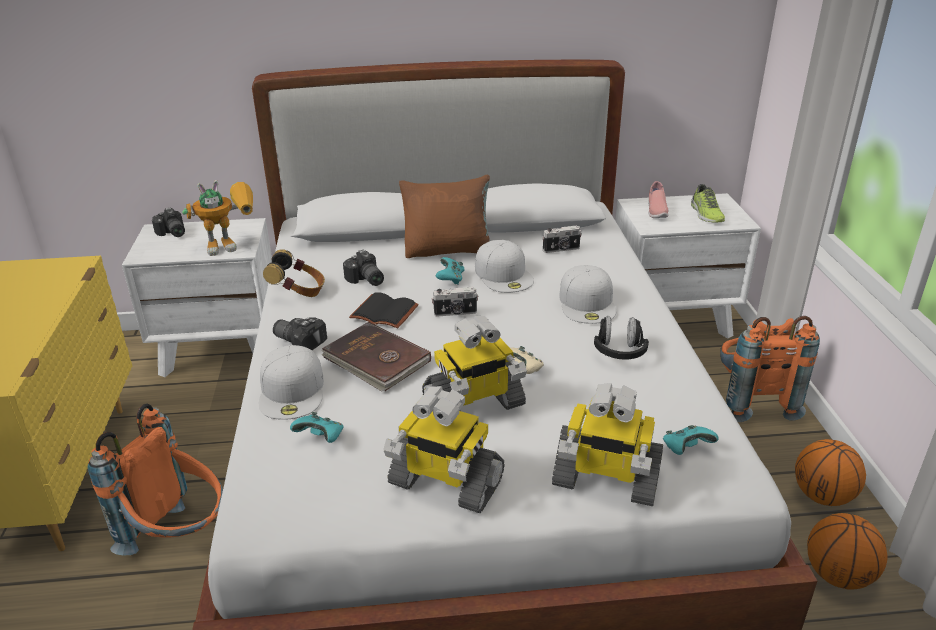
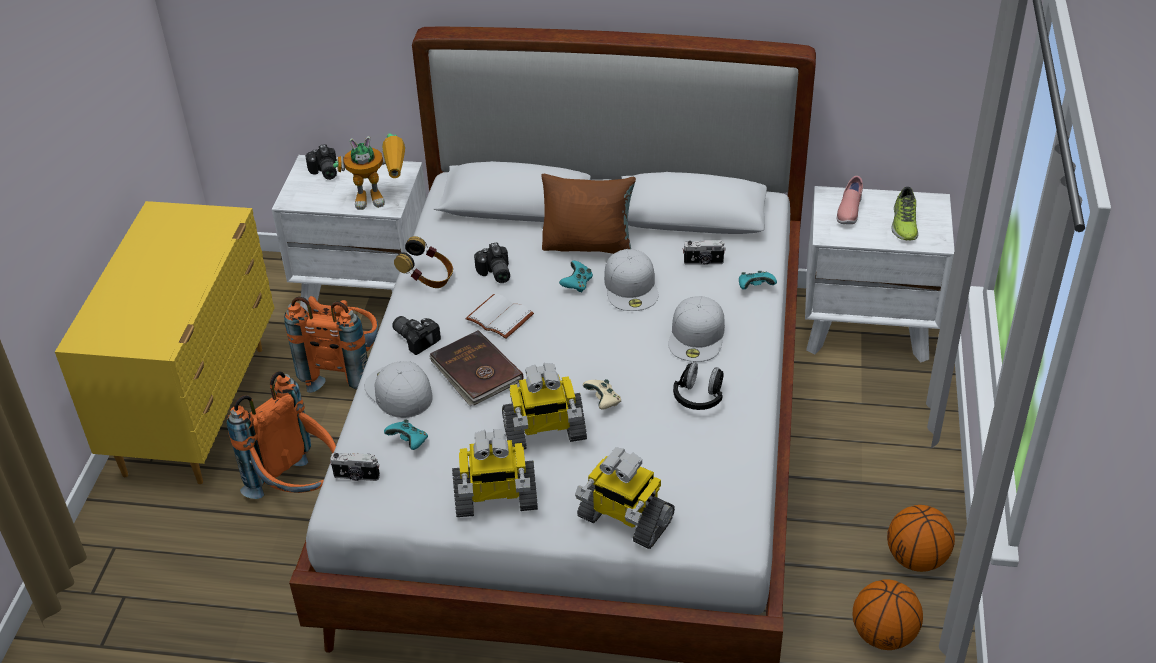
camera: 15 degrees right, 10 degrees up
white cap [259,345,324,420] -> white cap turned 135 degrees clockwise [364,361,433,418]
black book [349,293,419,329] -> white book [465,294,534,339]
toy robot [383,386,504,513] -> toy robot turned 45 degrees counterclockwise [452,429,538,517]
camera [432,287,479,317] -> camera moved to [330,453,380,481]
turquoise game controller [663,425,719,455] -> turquoise game controller moved to [739,271,777,289]
orange backpack [720,316,820,422] -> orange backpack moved to [284,296,378,393]

